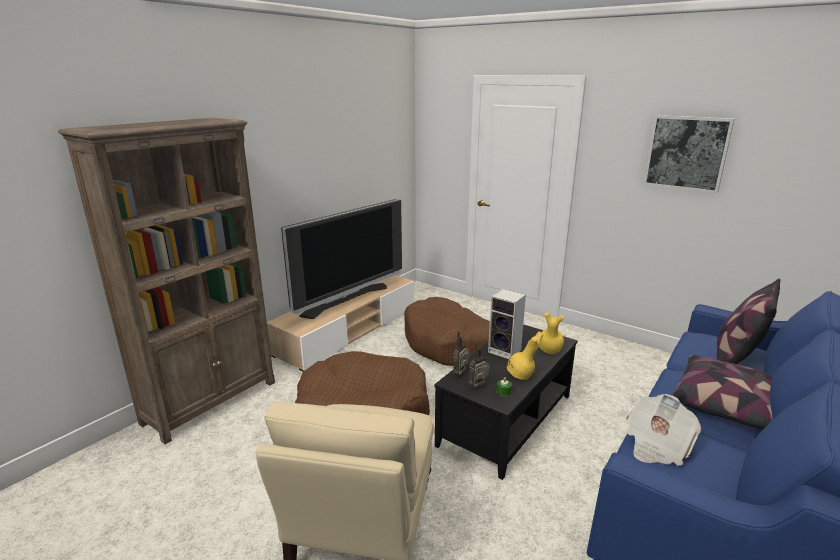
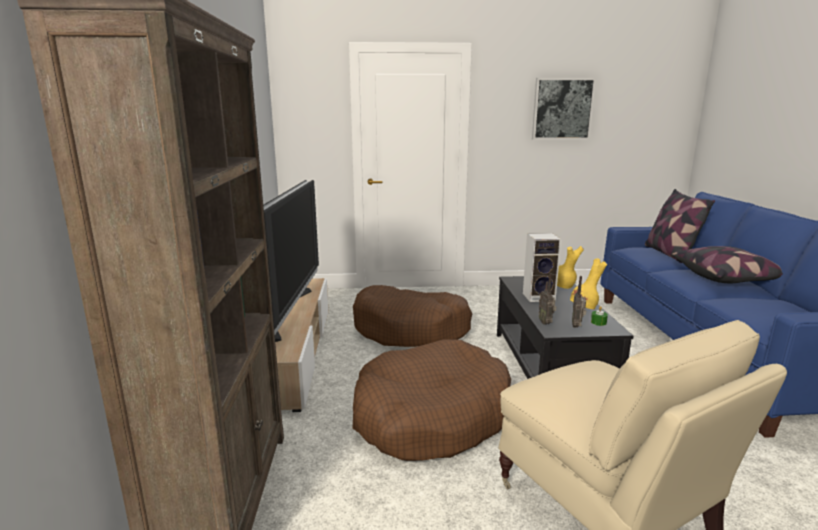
camera: 40 degrees left, 5 degrees down
newspaper [627,394,701,466] -> none

